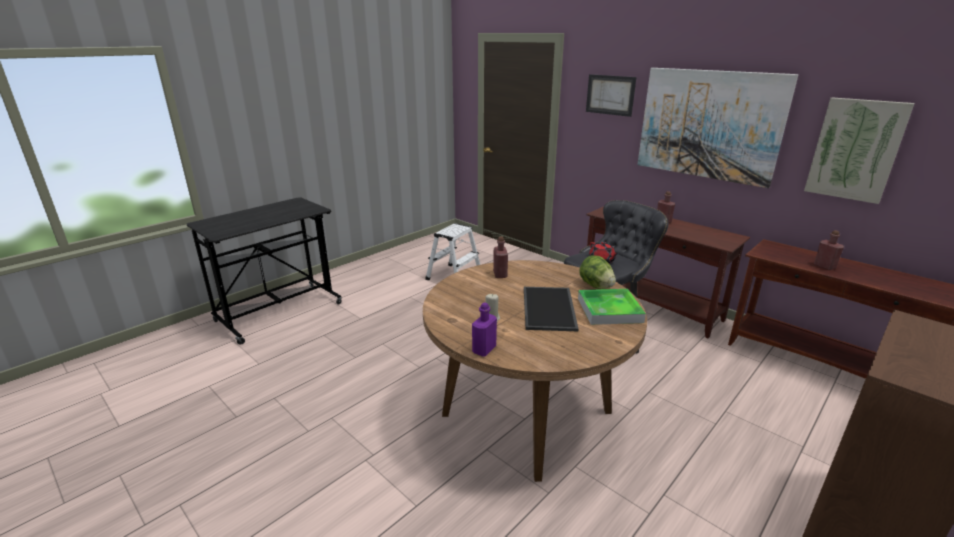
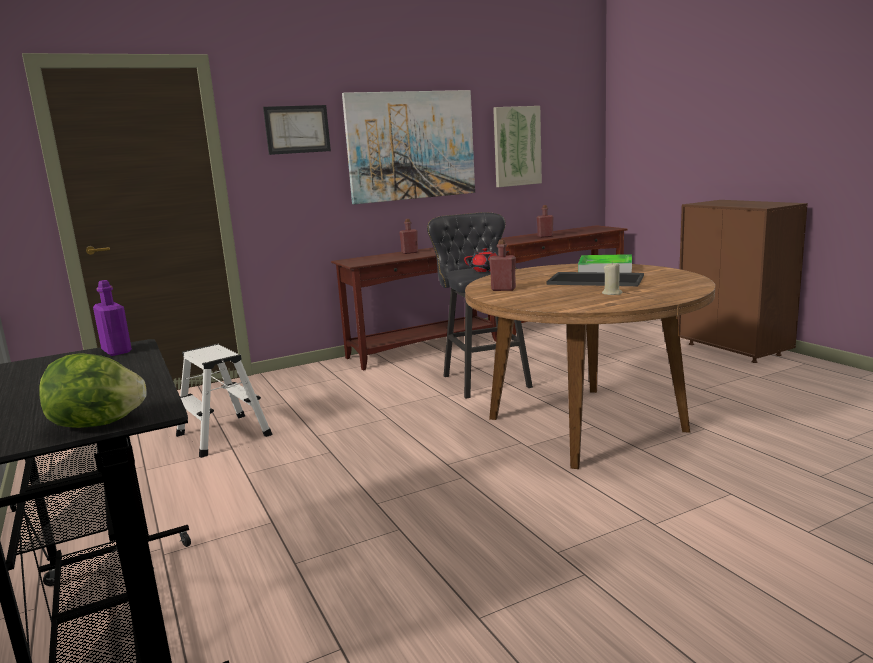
camera: 70 degrees left, 10 degrees down
purple bottle [472,302,497,357] -> purple bottle moved to [93,280,132,356]
lettuce [579,255,616,289] -> lettuce moved to [39,353,147,428]

